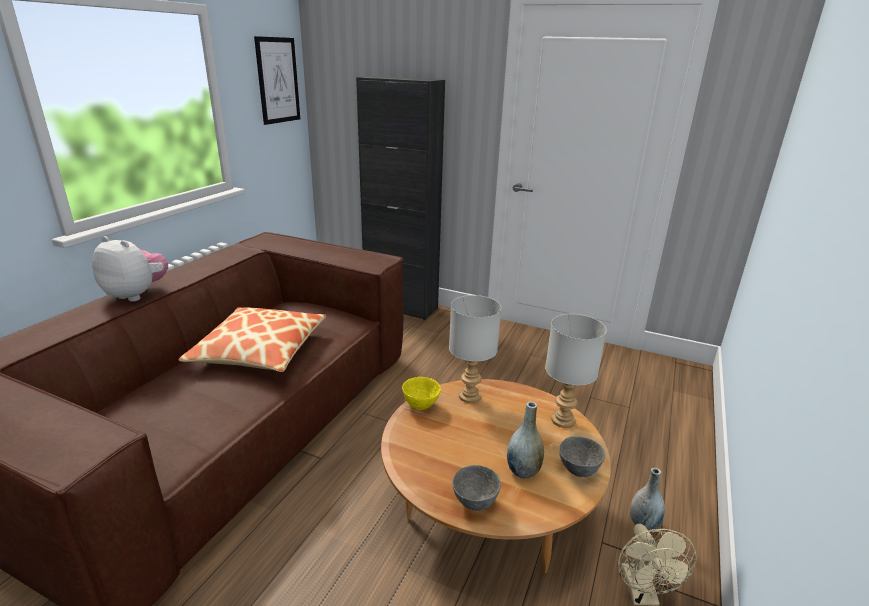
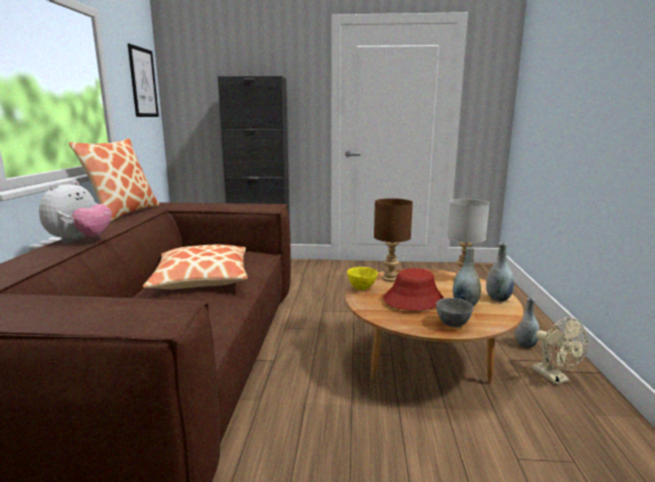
camera: 20 degrees left, 10 degrees down
plush toy [92,236,168,302] -> plush toy turned 105 degrees clockwise [39,180,112,243]
grey table lamp [449,295,501,403] -> brown table lamp [374,198,413,282]
grey bowl [559,436,605,477] -> grey vase [486,243,514,302]
none -> pillow [69,138,160,222]
none -> red hat [383,268,444,311]

